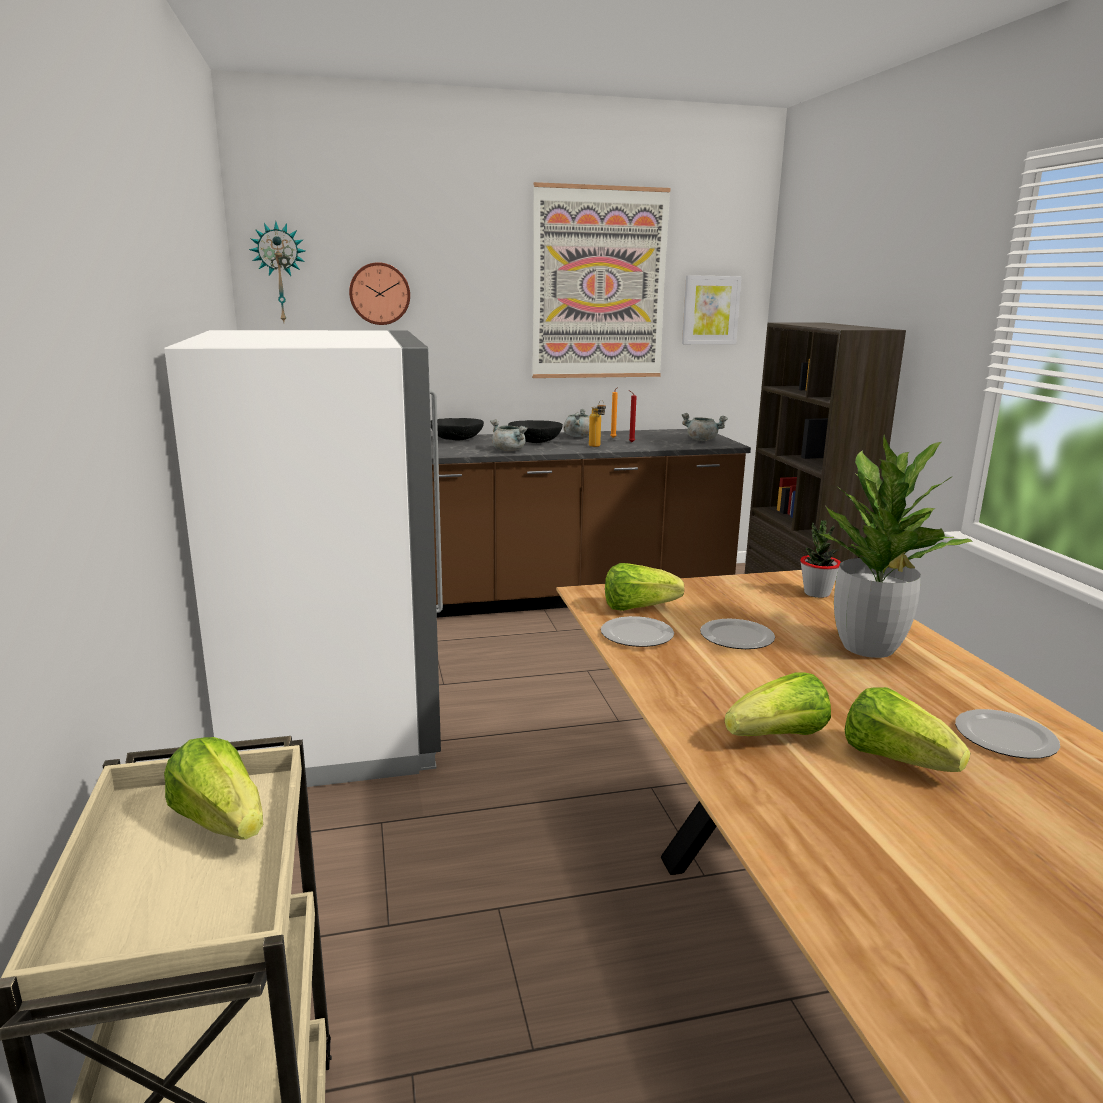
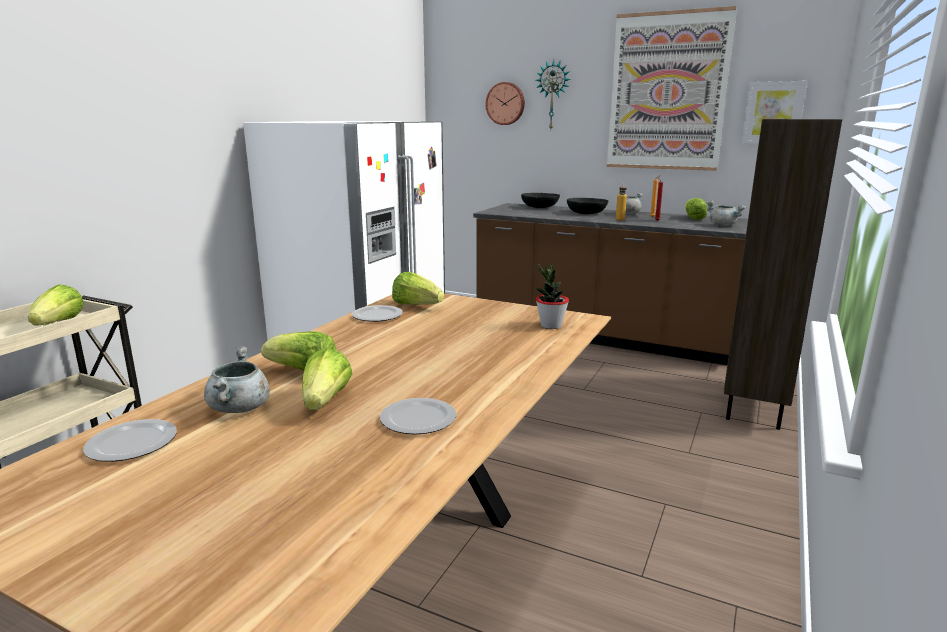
camera: 40 degrees right, 0 degrees up
wall clock [249,221,305,322] -> wall clock moved to [536,60,571,129]
grey cooking pot [490,419,528,451] -> grey cooking pot moved to [204,346,270,413]
plate [700,619,775,649] -> plate moved to [83,419,177,462]
potted plant [815,435,973,658] -> none
none -> lettuce [685,198,707,220]

